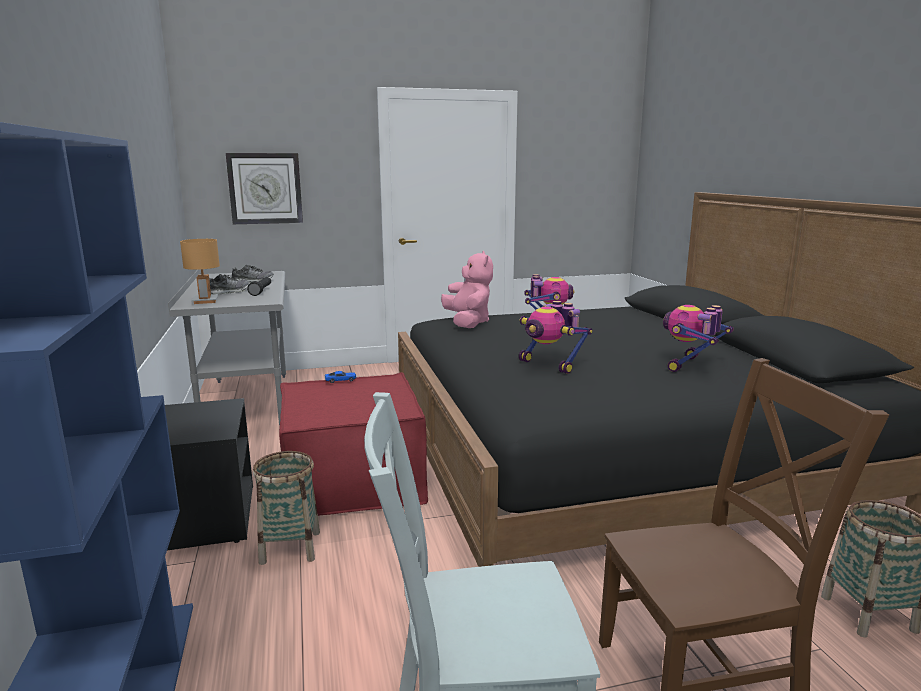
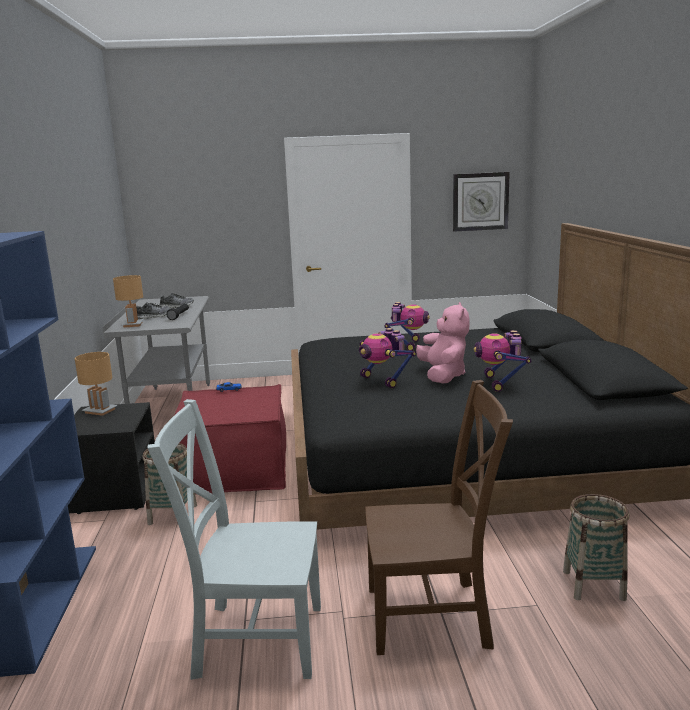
camera: 10 degrees right, 0 degrees up
wall clock [226,153,303,224] -> wall clock moved to [453,172,510,231]
pink plush toy [441,251,493,328] -> pink plush toy moved to [416,302,469,384]
toy robot [663,305,734,372] -> toy robot turned 45 degrees counterclockwise [474,330,531,392]
none -> brown table lamp [75,352,118,416]

